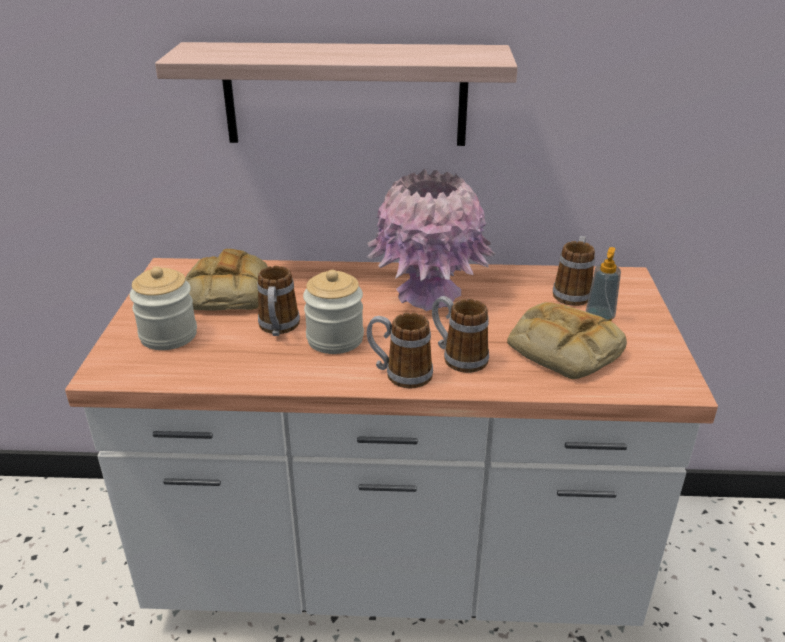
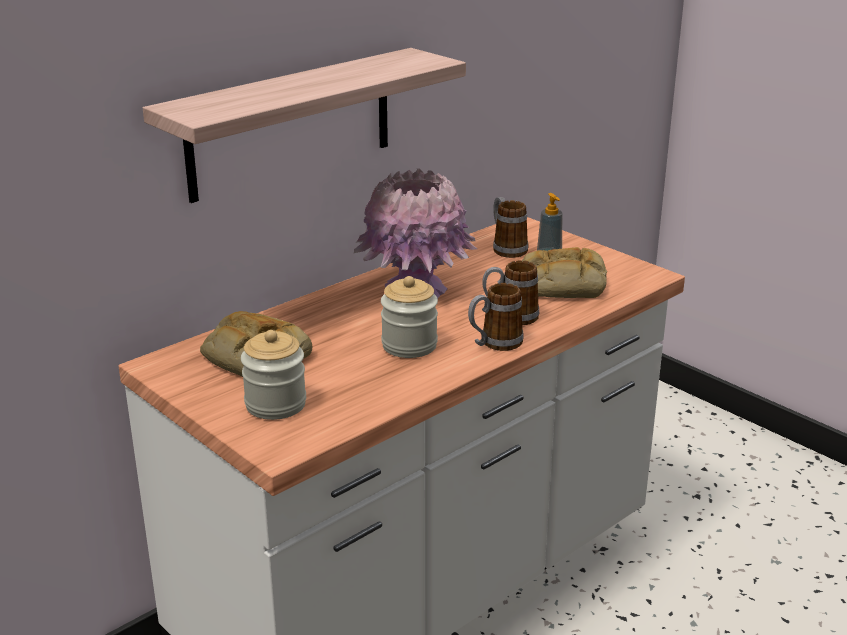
camera: 45 degrees left, 5 degrees down
mug [257,266,300,336] -> none

